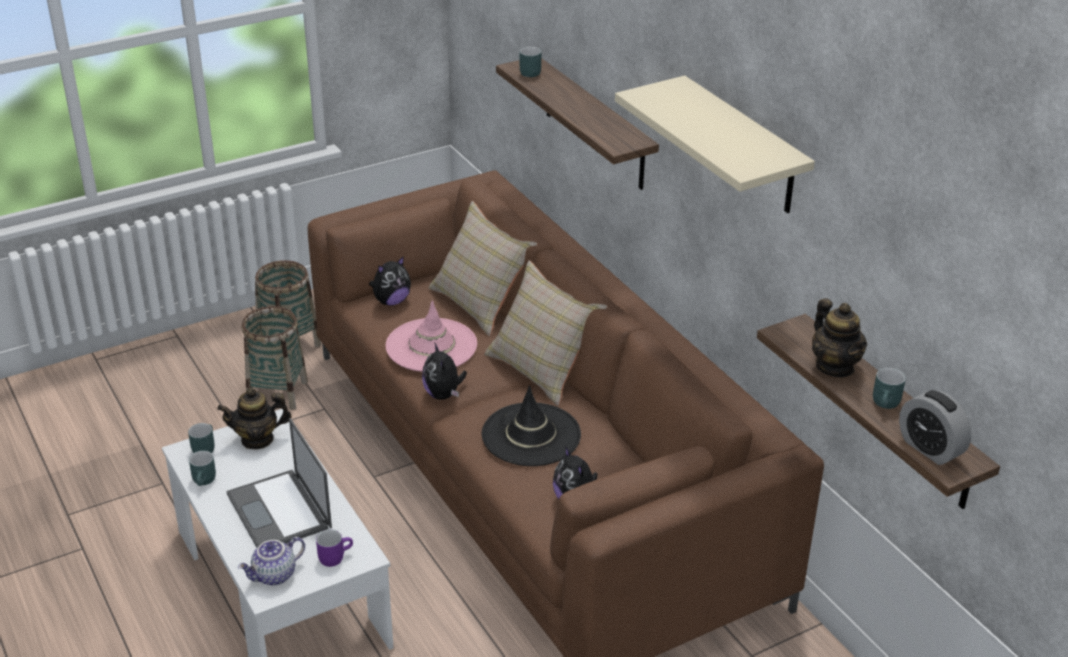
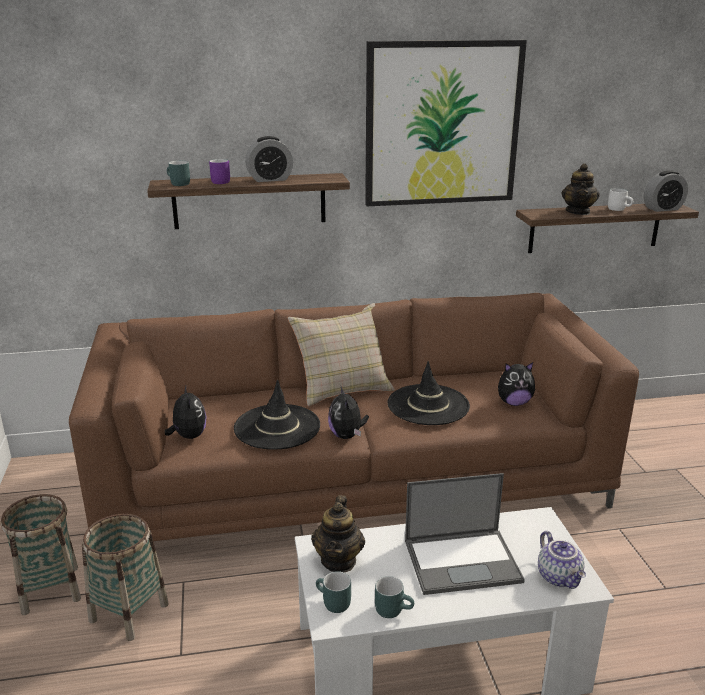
camera: 70 degrees left, 10 degrees down
purple mug [316,530,353,567] -> purple mug moved to [209,159,230,184]
pink hat [386,300,477,372] -> black hat [234,380,320,450]
plush toy [422,342,467,400] -> plush toy turned 75 degrees clockwise [328,385,369,439]
beige pillow [428,201,538,336] -> none
beige shelf [615,76,815,213] -> picture [365,40,527,206]
teapot [812,298,867,378] -> teapot turned 105 degrees clockwise [561,163,600,215]
turquoise mug [873,368,906,409] -> white mug [608,188,633,211]
none -> alarm clock [245,136,293,182]

